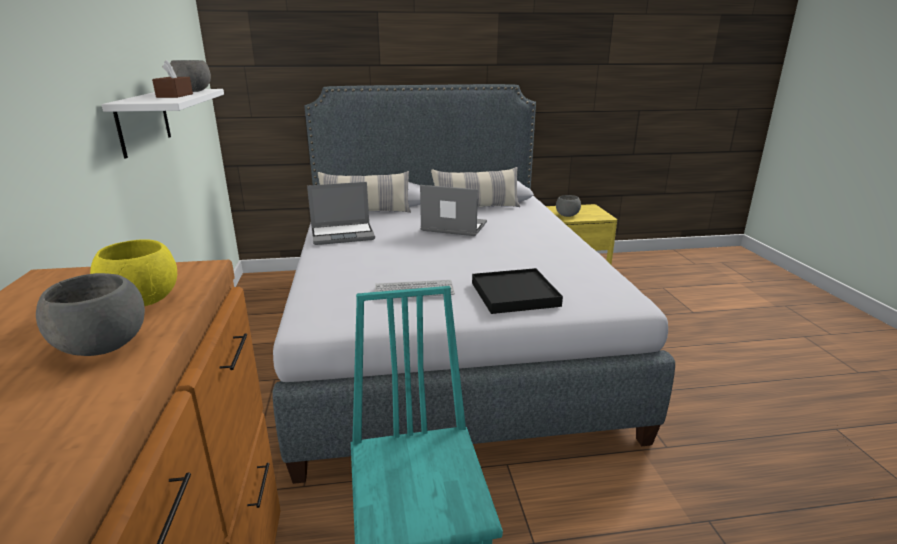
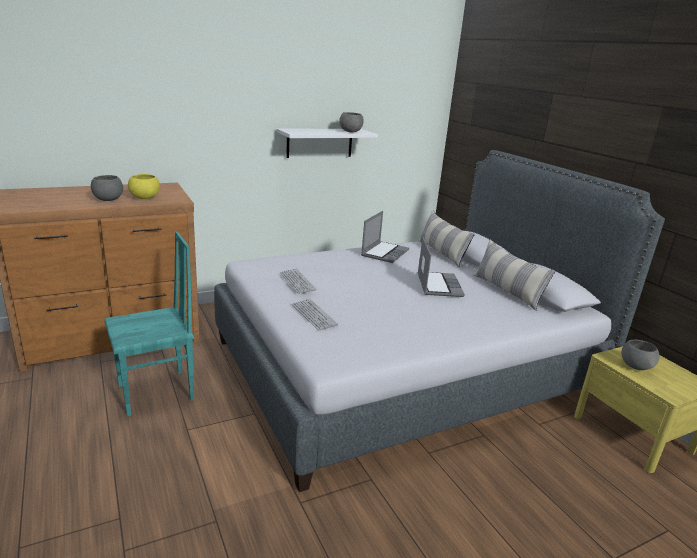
camera: 70 degrees right, 0 degrees up
brown tissue box [152,60,193,98] -> none
laptop [307,182,375,245] -> laptop turned 120 degrees counterclockwise [361,211,409,263]
black tray [472,268,563,314] -> keyboard [292,299,338,331]

